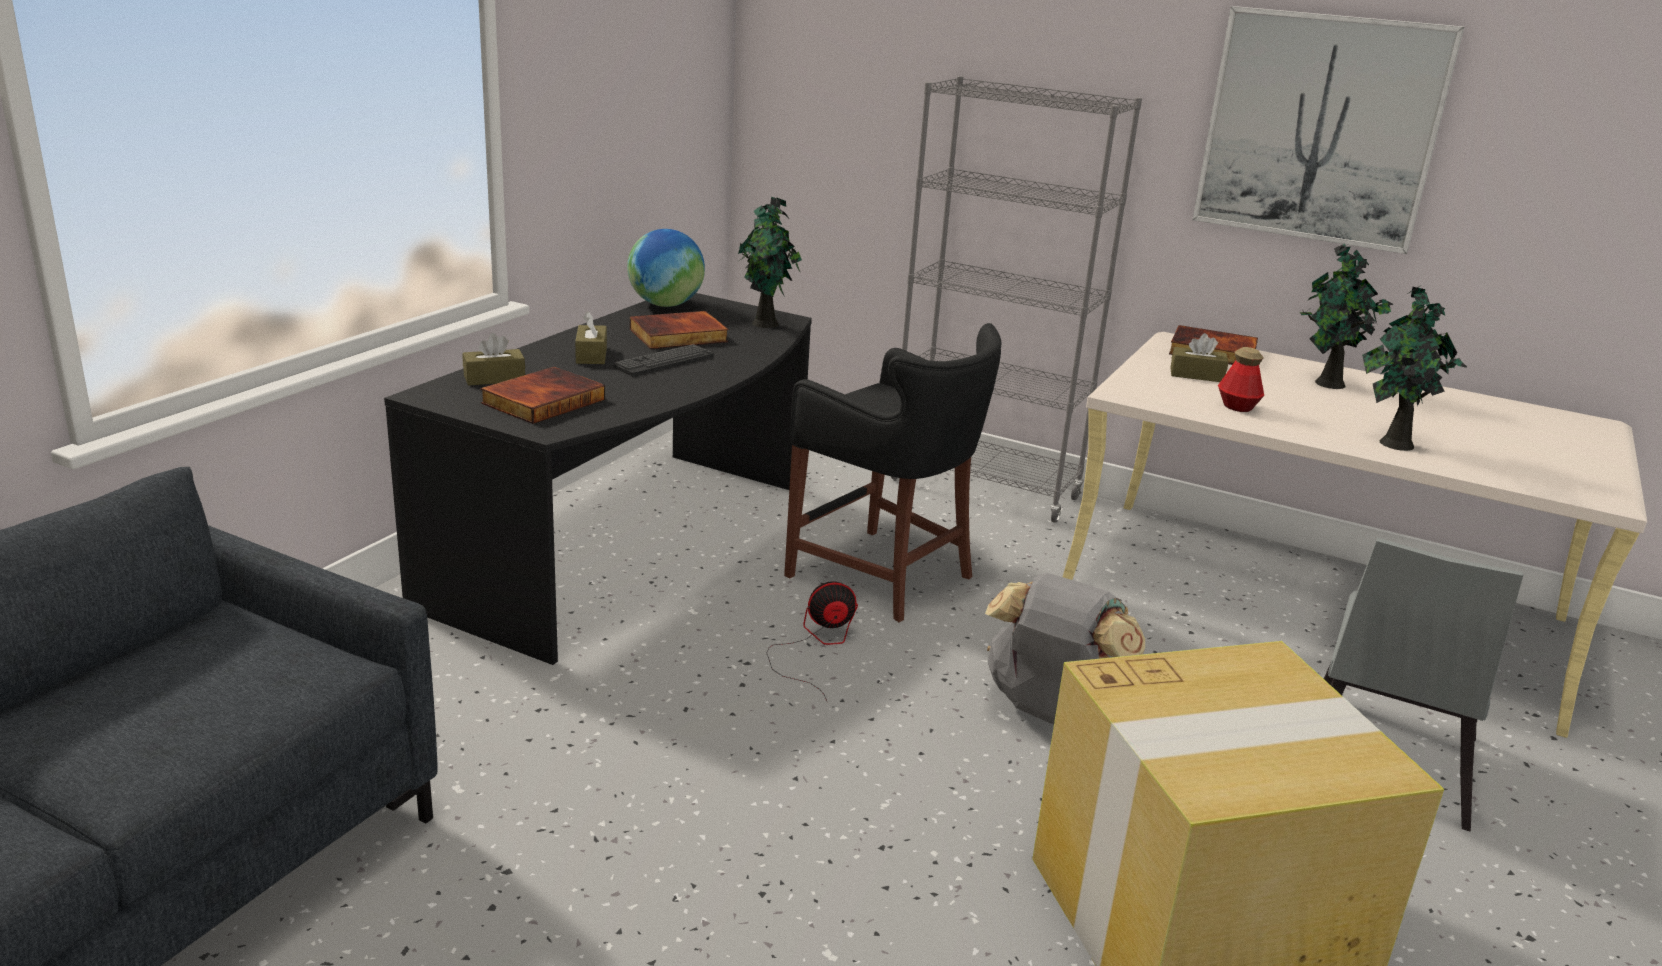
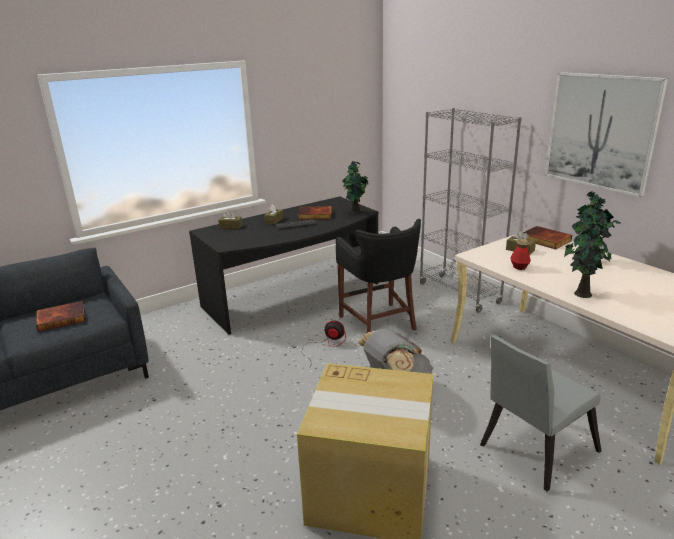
camera: 30 degrees right, 0 degrees up
book [480,367,605,424] -> book moved to [36,301,86,332]
globe [627,229,705,307] -> none

